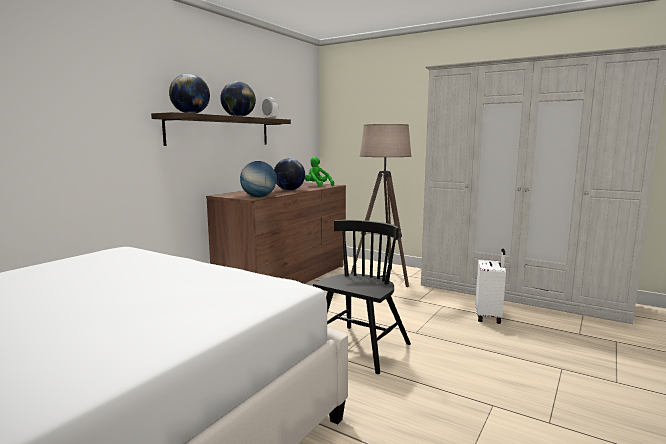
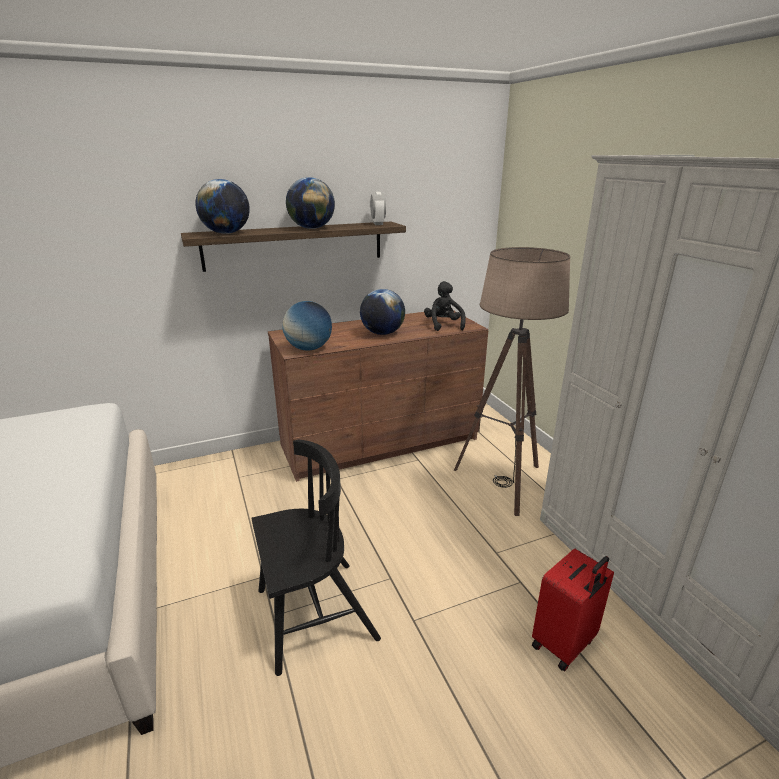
camera: 35 degrees right, 15 degrees up
green plush toy [305,157,334,187] -> black plush toy [424,281,466,331]
white suitcase [475,249,506,324] -> red suitcase [532,549,614,672]

